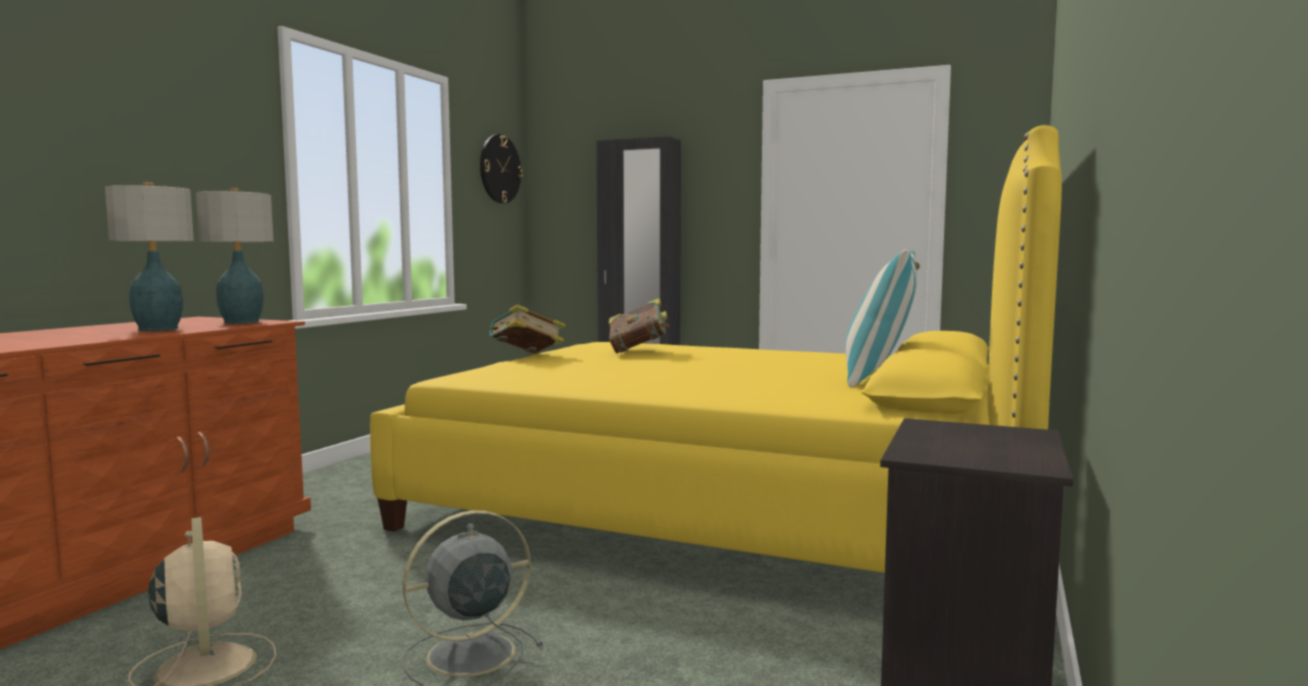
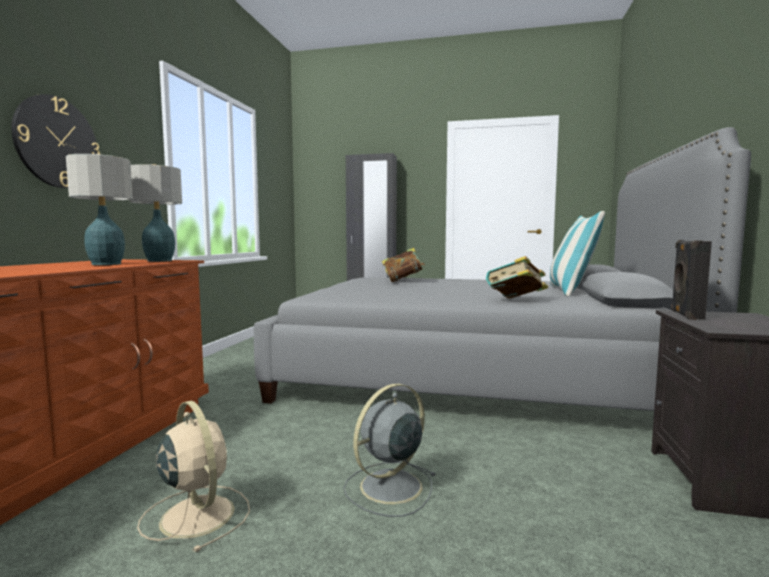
camera: 10 degrees left, 0 degrees up
yellow bed [370,125,1062,573] -> grey bed [254,127,751,411]
wall clock [480,134,523,204] -> wall clock moved to [11,94,100,188]
book [487,304,565,353] -> book moved to [486,256,548,298]
none -> black speaker [671,240,712,320]

